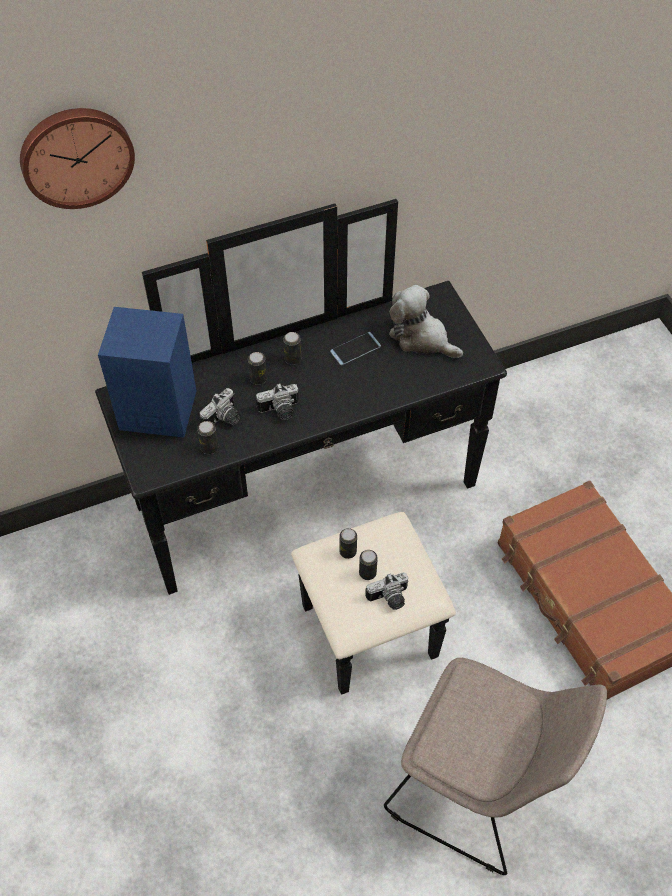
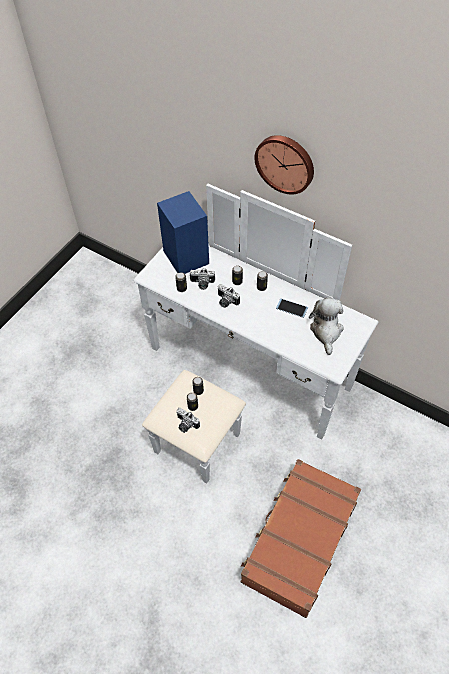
camera: 55 degrees right, 0 degrees up
wall clock [20,108,135,209] -> wall clock moved to [254,135,314,195]
black dresser [95,199,507,695] -> white dresser [134,184,378,484]
beige chair [384,658,607,875] -> none

